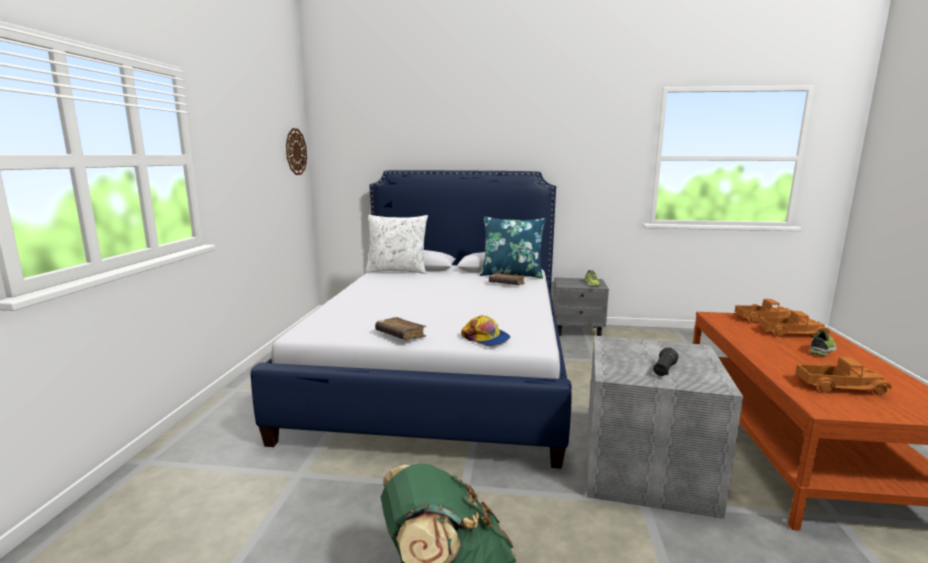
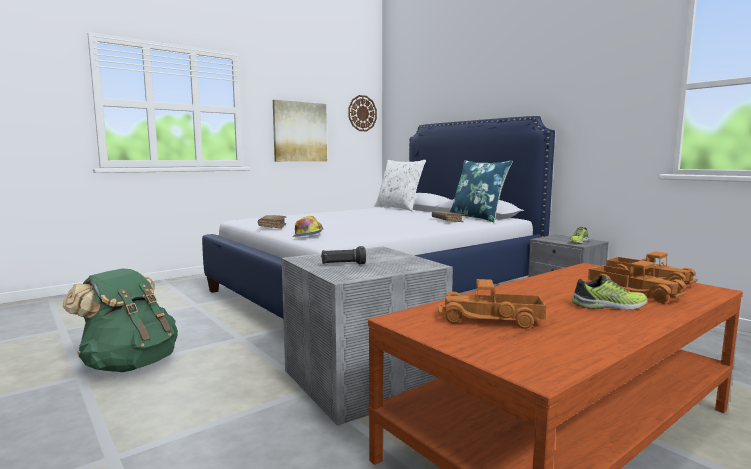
camera: 45 degrees right, 5 degrees down
toy truck [796,357,892,395] -> toy truck turned 135 degrees clockwise [438,279,546,329]
none -> picture [273,100,327,162]

